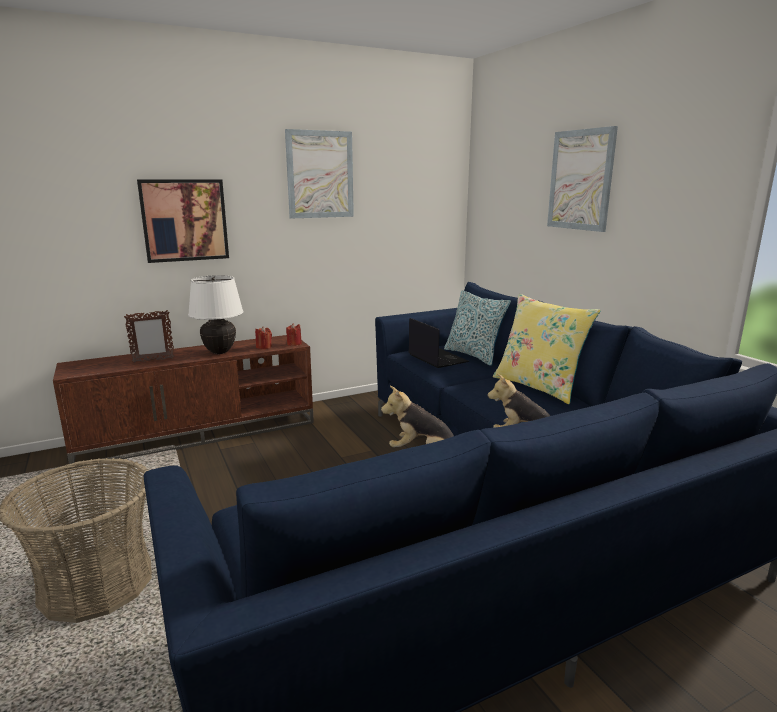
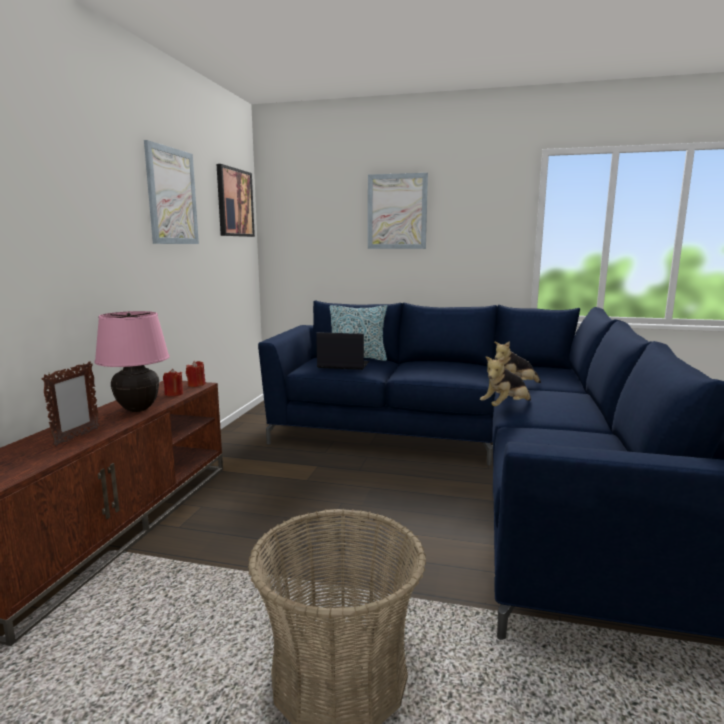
camera: 50 degrees left, 5 degrees down
picture [137,180,229,263] -> picture moved to [216,164,255,237]
white table lamp [188,275,244,354] -> pink table lamp [94,311,170,412]
yellow pillow [493,294,601,404] -> none

